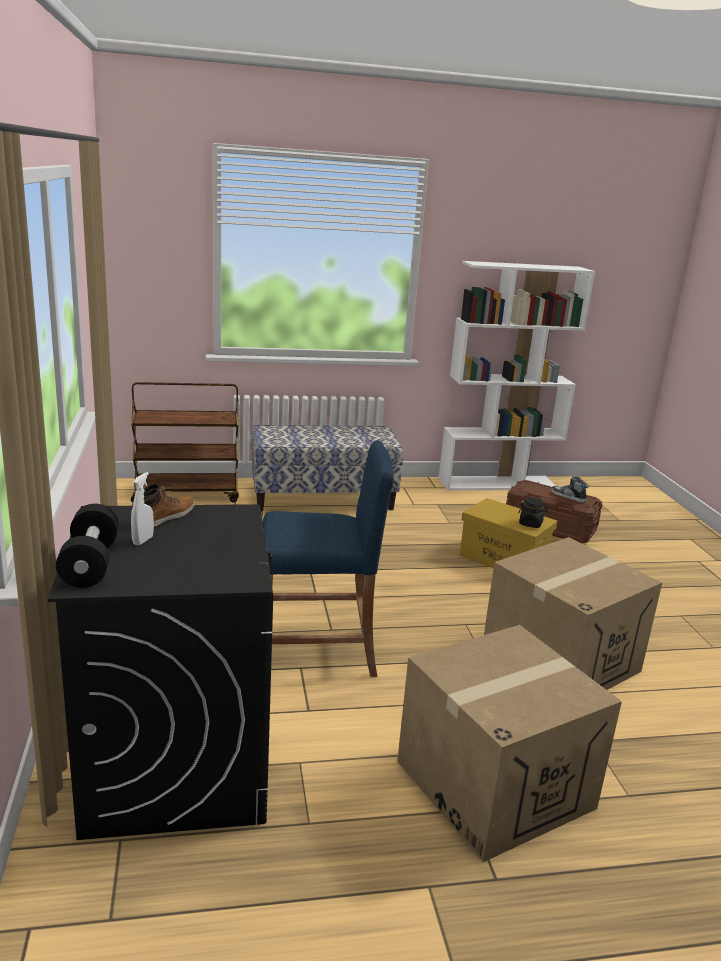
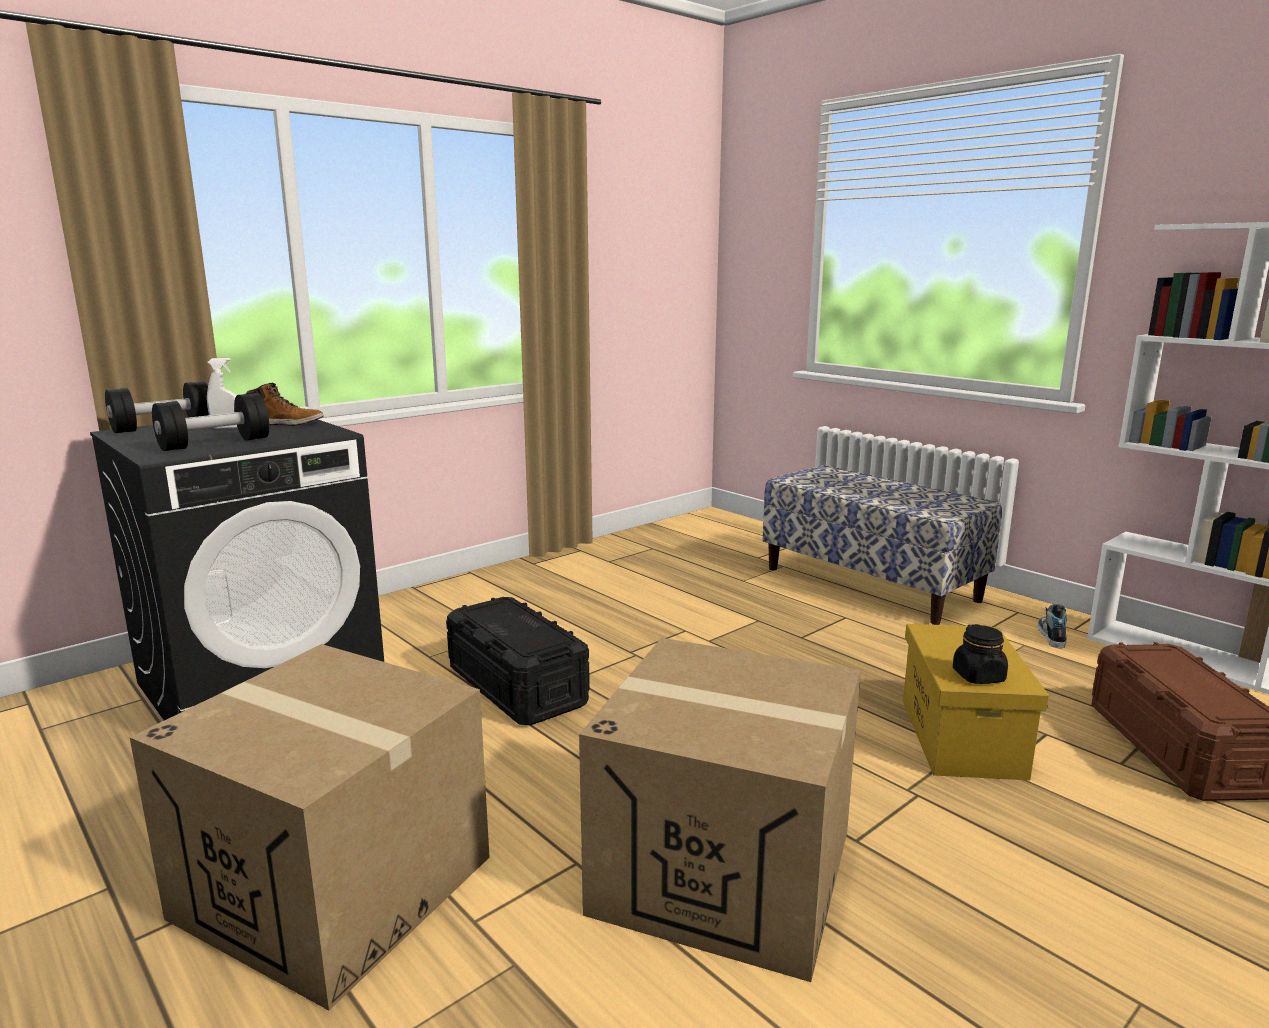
camera: 60 degrees right, 5 degrees down
brown cart [131,382,239,503] -> none
blue stool [263,440,394,677] -> black storage box [446,597,590,725]
shoe [552,476,588,503] -> shoe moved to [1038,604,1067,648]
none -> black dumbbell [152,393,270,451]

